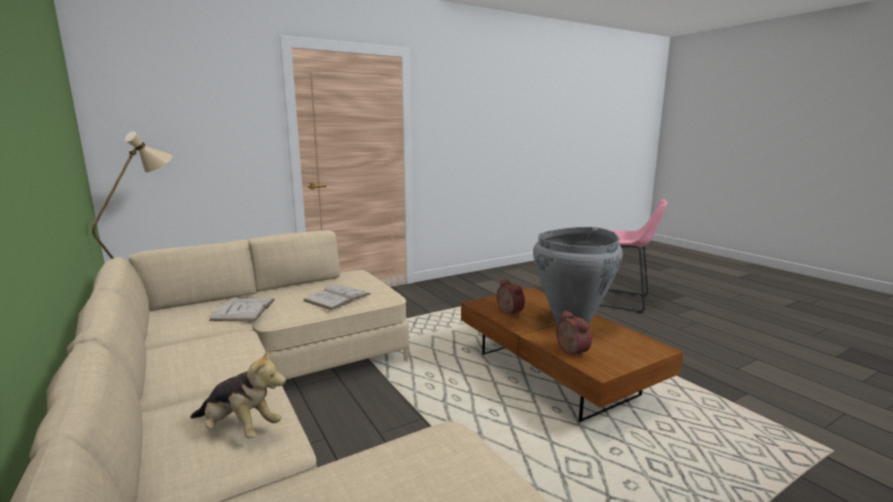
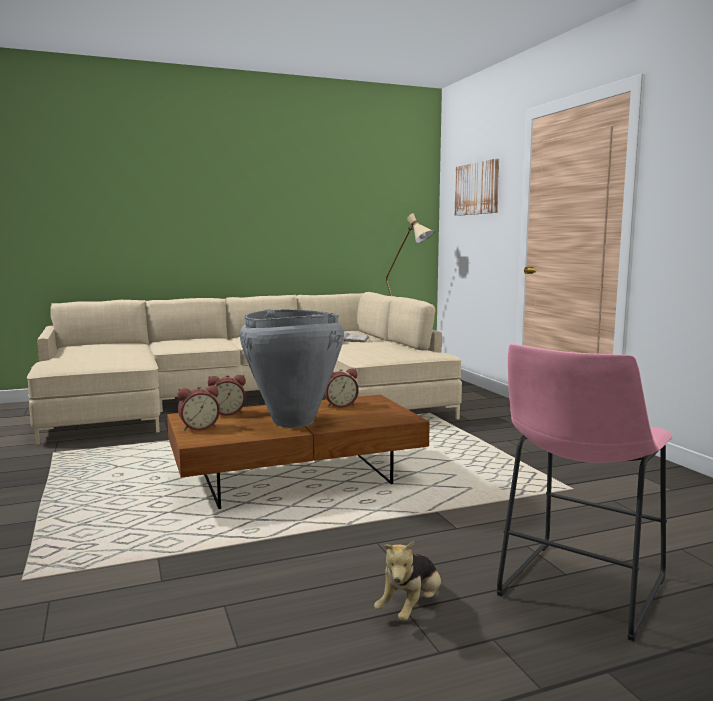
camera: 100 degrees right, 5 degrees down
plush toy [191,347,286,439] -> plush toy moved to [374,541,441,621]
white book [303,285,370,310] -> none
none -> alarm clock [177,385,220,431]
none -> picture [455,159,499,216]

